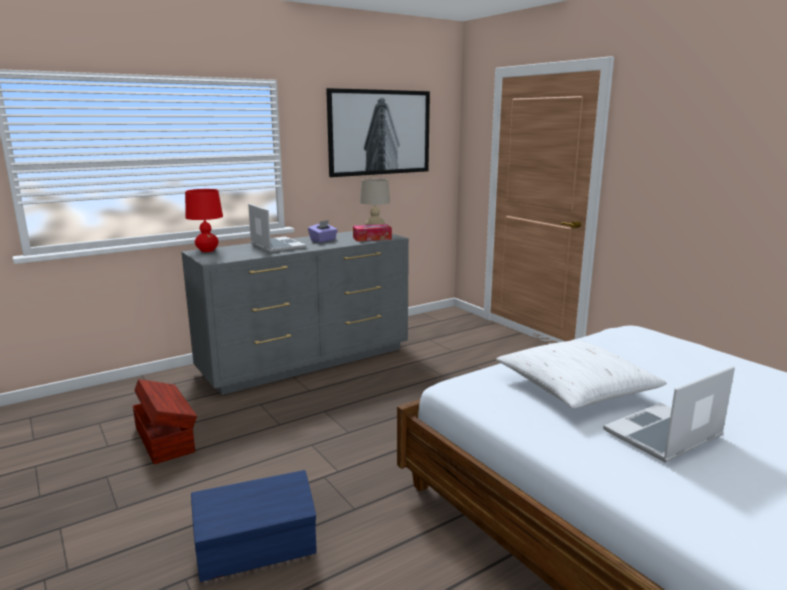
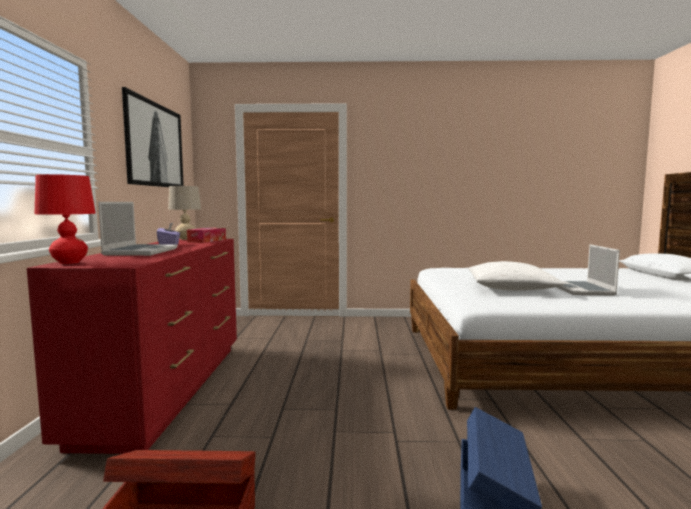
camera: 55 degrees left, 10 degrees down
grey dresser [181,231,409,395] -> red dresser [27,239,237,454]
laptop [248,204,306,253] -> laptop turned 90 degrees clockwise [98,202,178,256]

